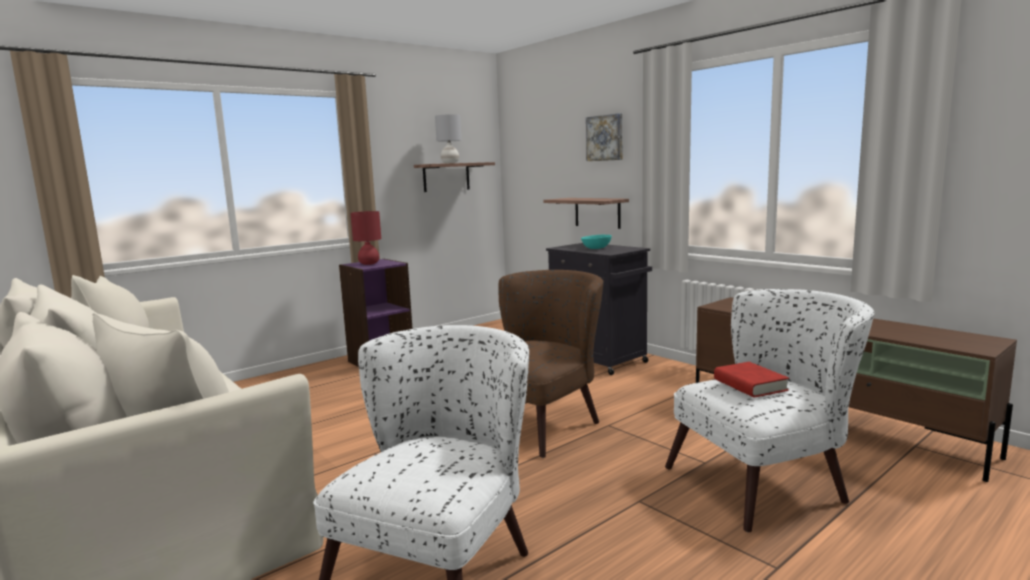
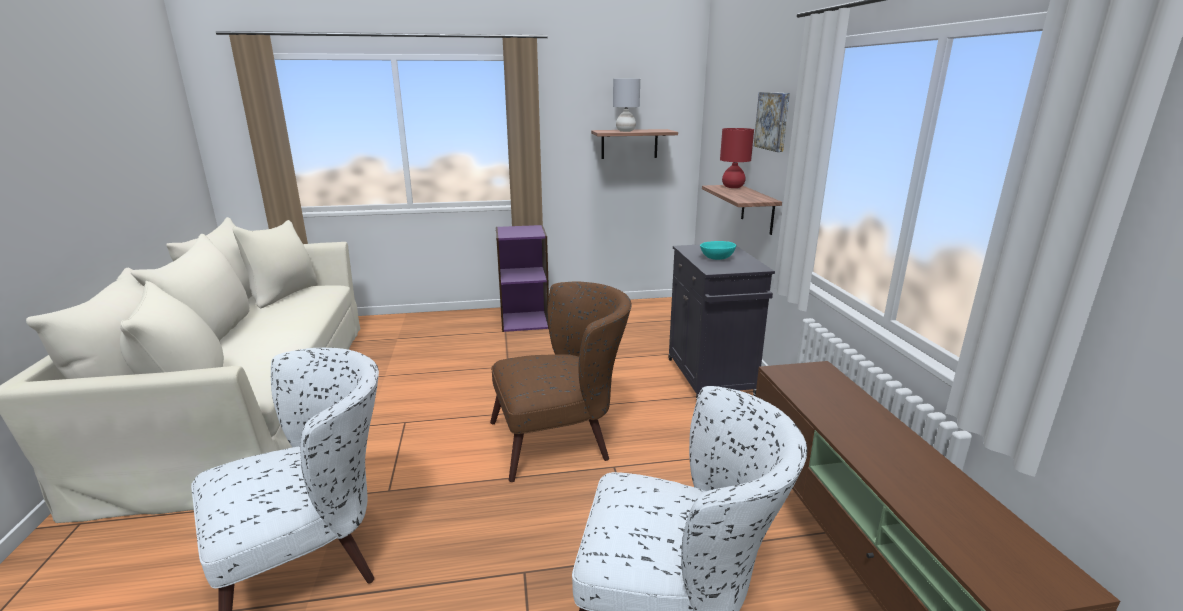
camera: 30 degrees right, 10 degrees up
red table lamp [350,211,381,265] -> red table lamp moved to [720,128,754,188]
red book [714,362,789,397] -> none

